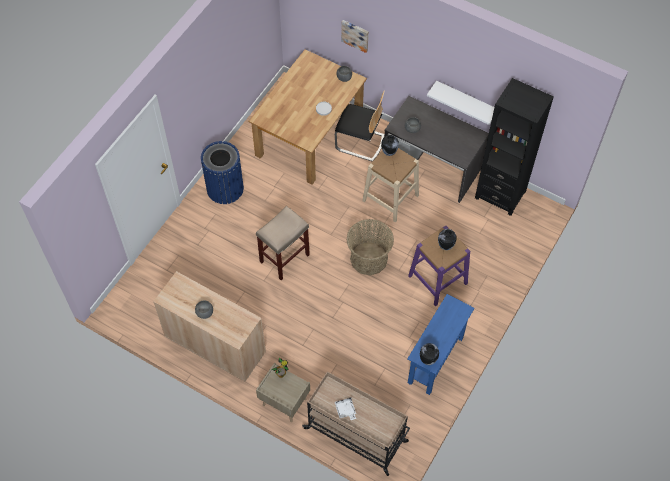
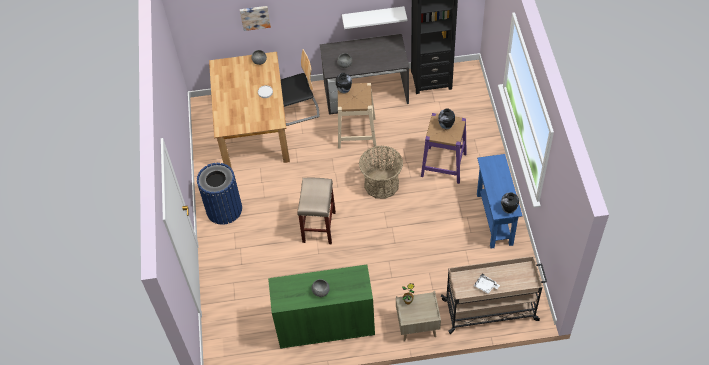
camera: 35 degrees left, 5 degrees down
beige cabinet [153,271,266,382] -> green cabinet [268,265,375,349]

